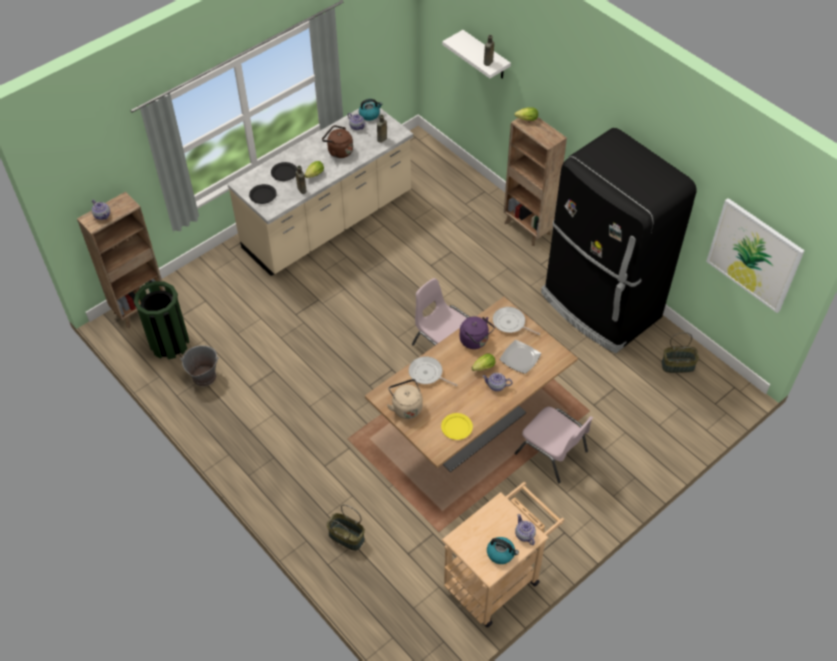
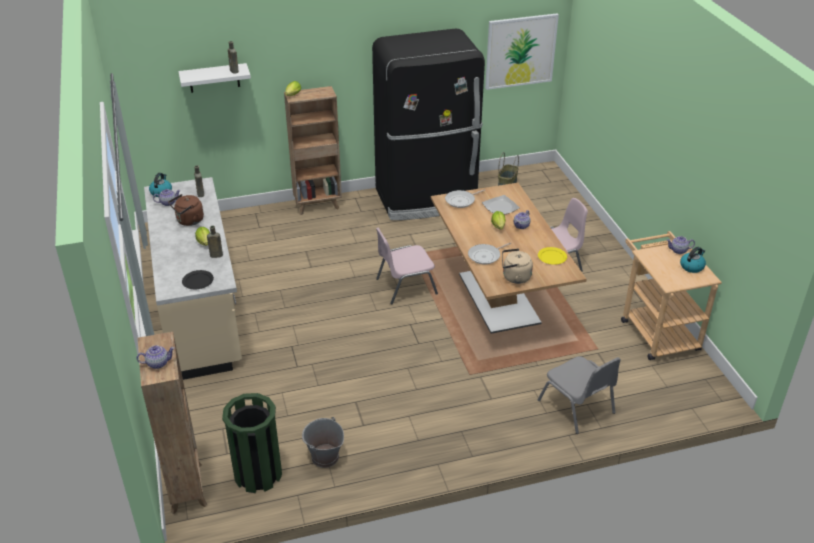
camera: 65 degrees left, 15 degrees down
black plate [271,162,297,181] -> none
basket [326,504,365,551] -> grey chair [538,356,621,434]
purple kettle [460,316,495,349] -> none

